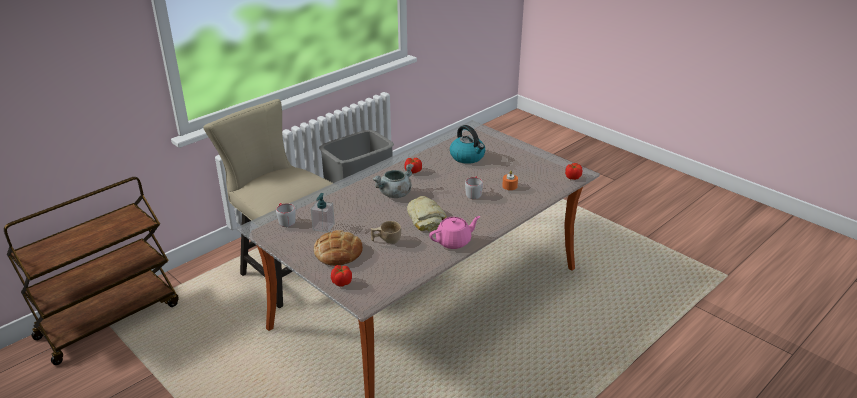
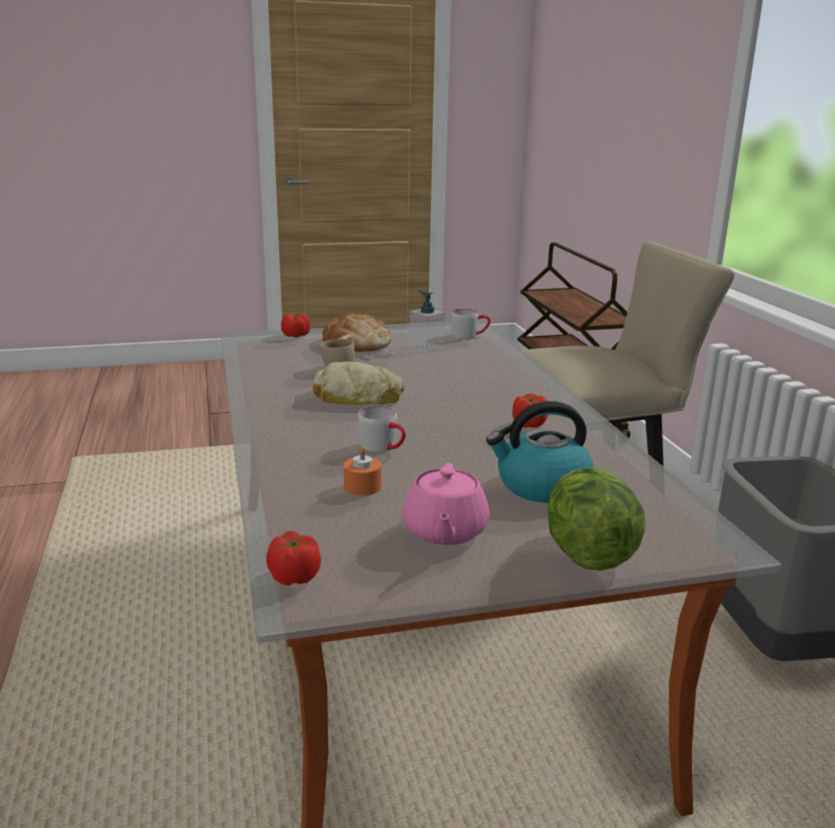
camera: 120 degrees right, 10 degrees down
grey cooking pot [373,163,414,198] -> none
pink teapot [429,216,481,249] -> pink teapot moved to [402,463,490,545]
none -> lettuce [547,467,646,571]

